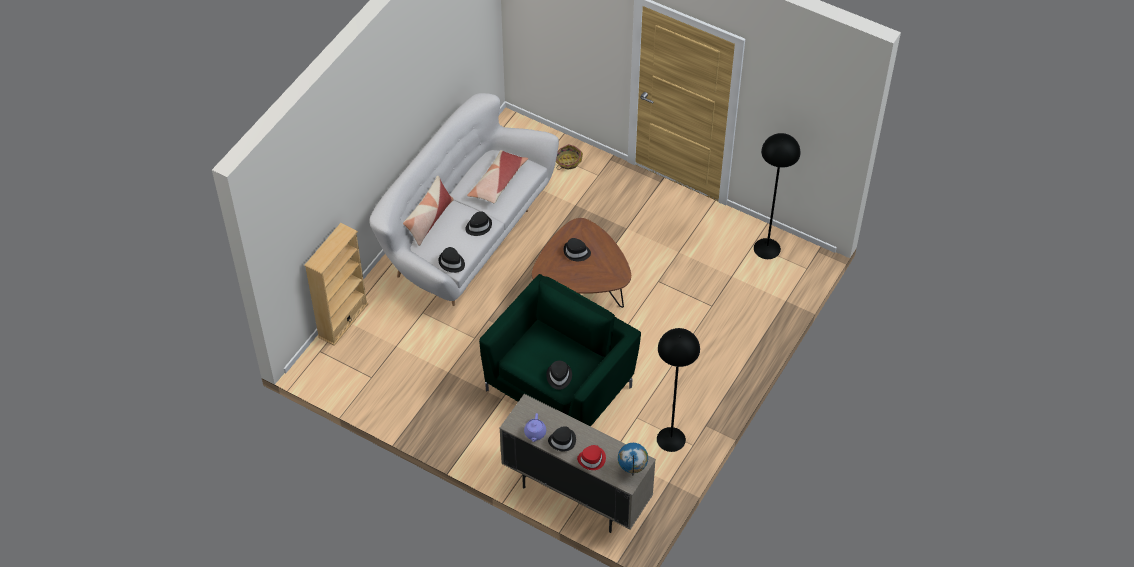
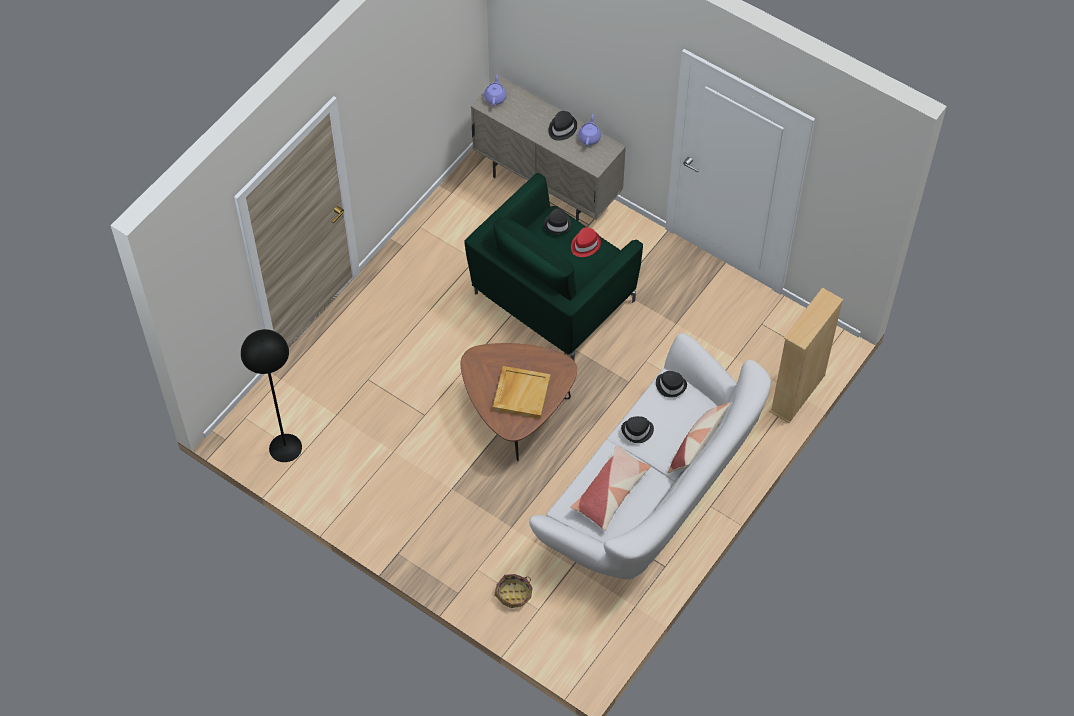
camera: 175 degrees left, 5 degrees up
black hat [563,238,591,261] -> beige tray [493,366,551,419]
red hat [577,445,606,470] -> red hat moved to [571,227,601,257]
globe [618,443,648,476] -> purple teapot [484,74,507,106]
black floor lamp [657,328,700,452] -> none

